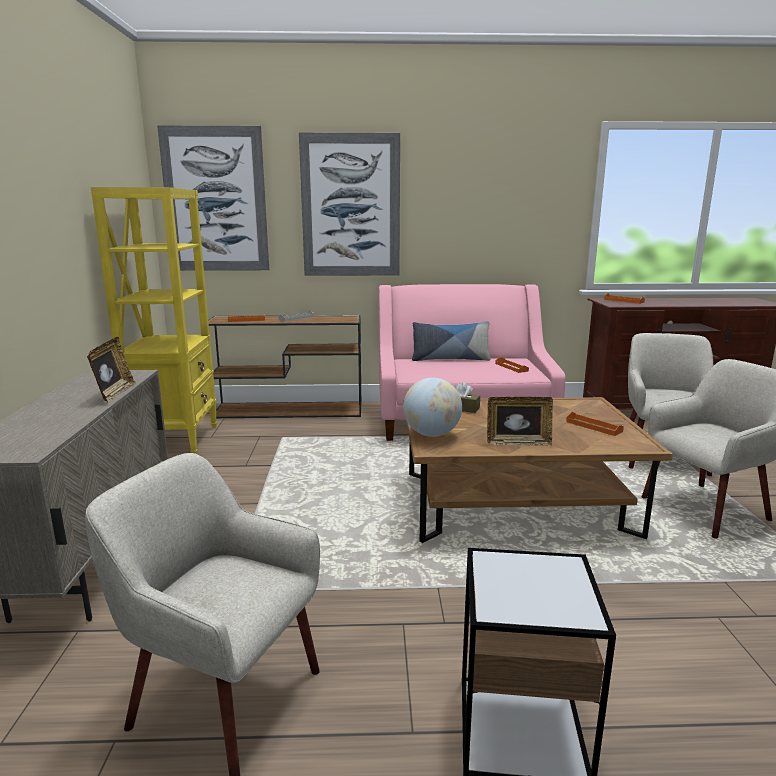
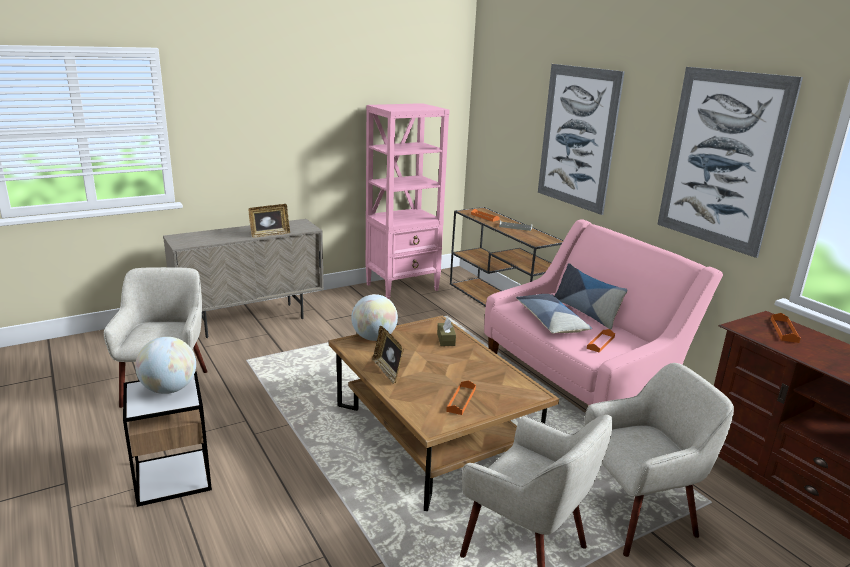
camera: 60 degrees right, 5 degrees up
yellow bookcase [91,187,217,454] -> pink bookcase [366,103,450,300]
picture [157,125,269,271] -> picture moved to [657,67,803,258]
none -> globe [135,337,196,394]
none -> pillow [516,294,592,334]

